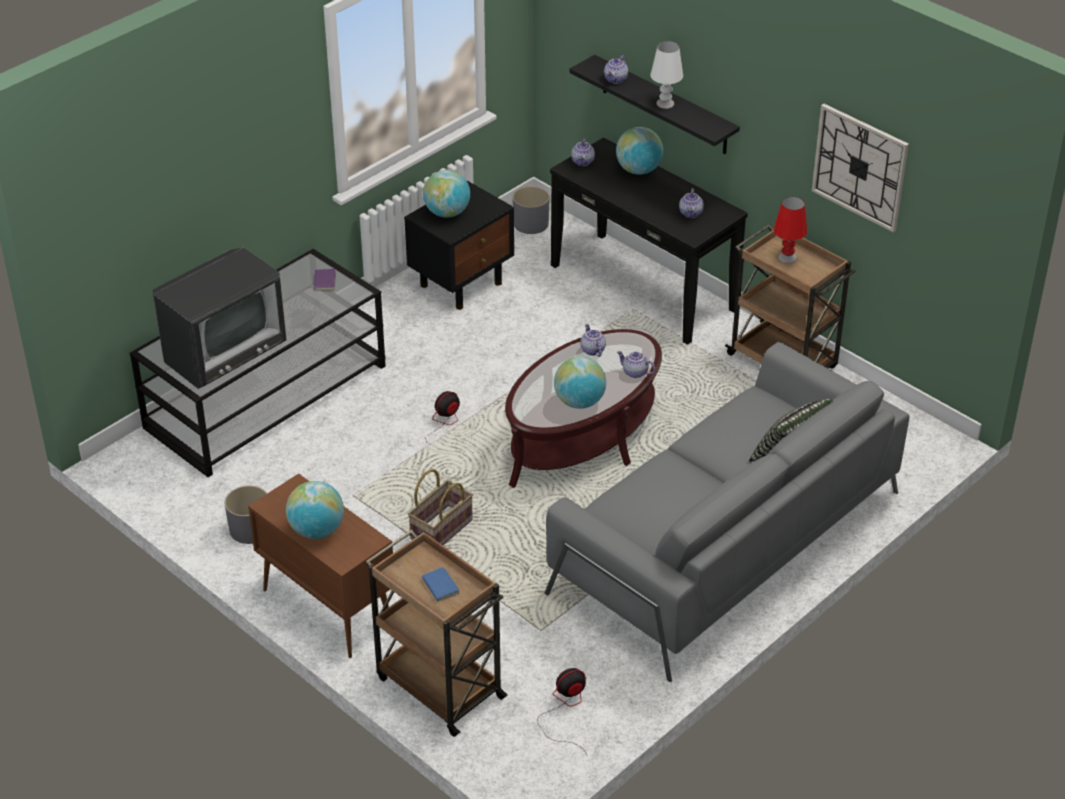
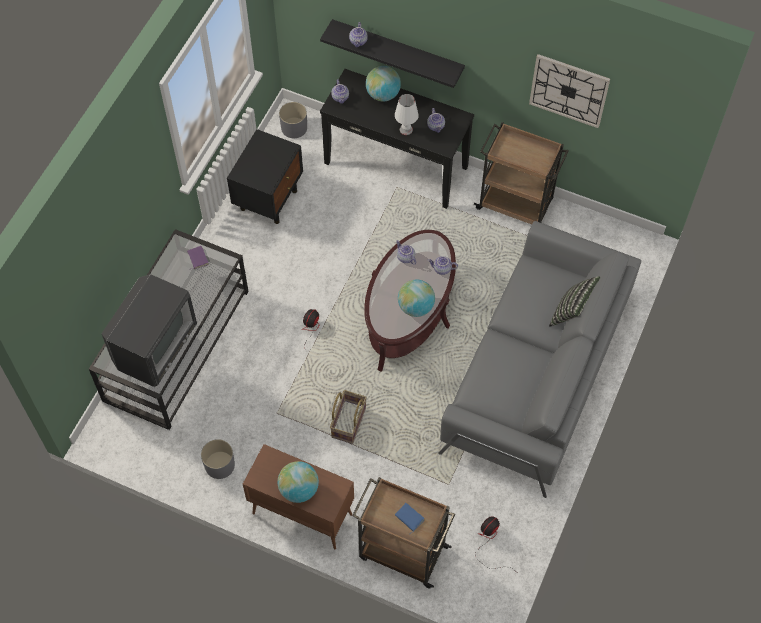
camera: 20 degrees left, 20 degrees up
globe [423,170,470,218] -> none
white table lamp [650,41,683,109] -> white table lamp moved to [395,94,419,135]
red table lamp [774,197,807,263] -> none

